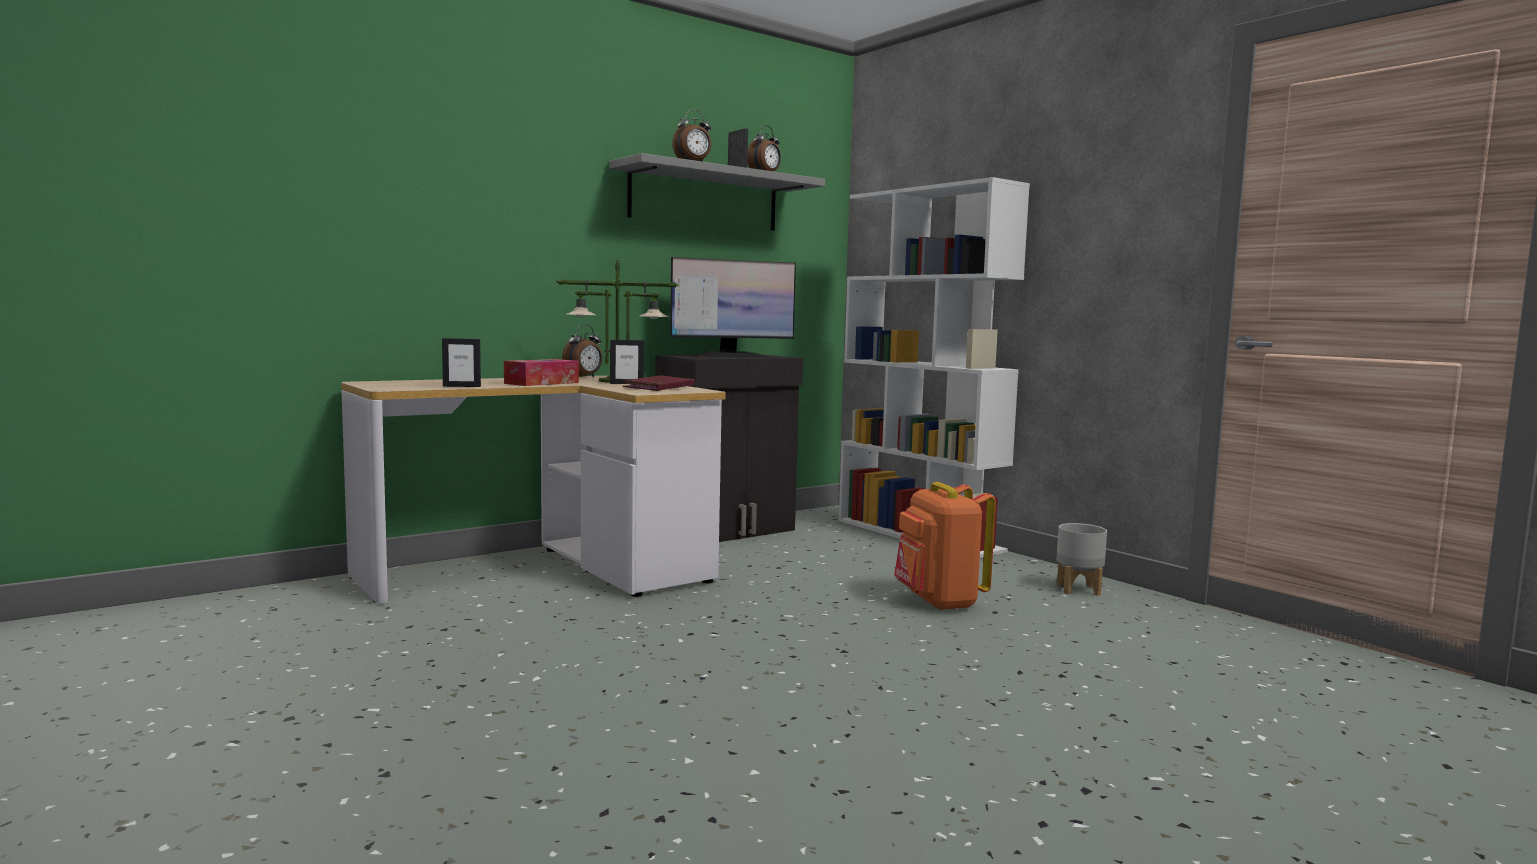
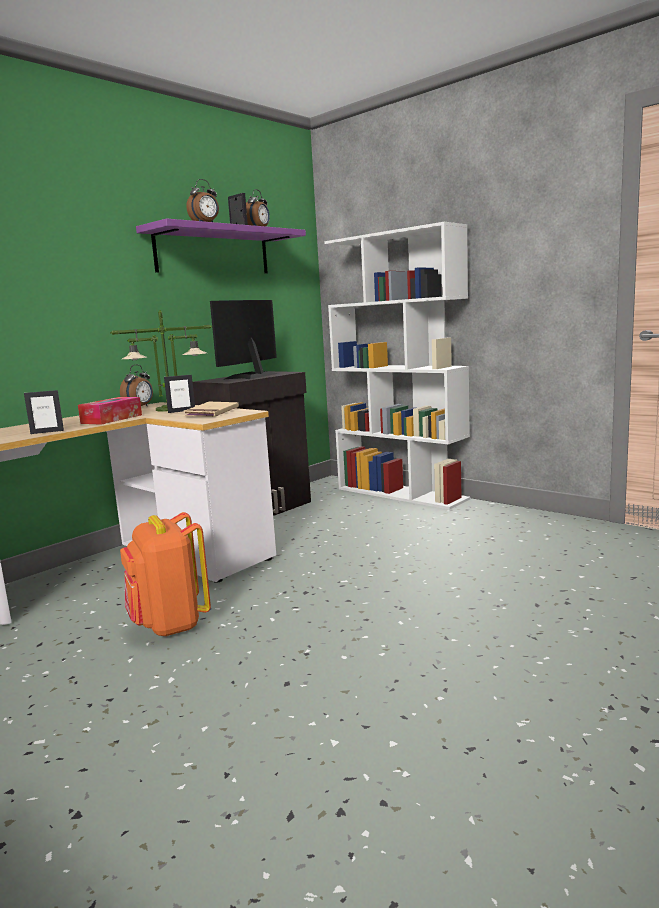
camera: 10 degrees left, 5 degrees up
grey shelf [609,153,825,231] -> purple shelf [136,218,306,273]
red book [623,375,695,391] -> beige book [184,402,239,417]
monitor [670,257,796,358] -> monitor turned 150 degrees clockwise [210,300,278,379]
orange backpack [894,482,996,611] -> orange backpack moved to [120,512,211,637]
grey planter [1056,523,1107,596] -> none

